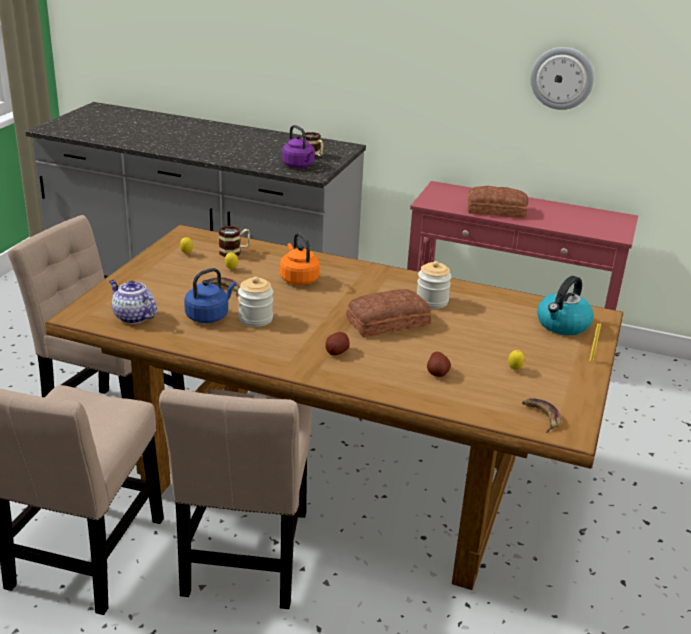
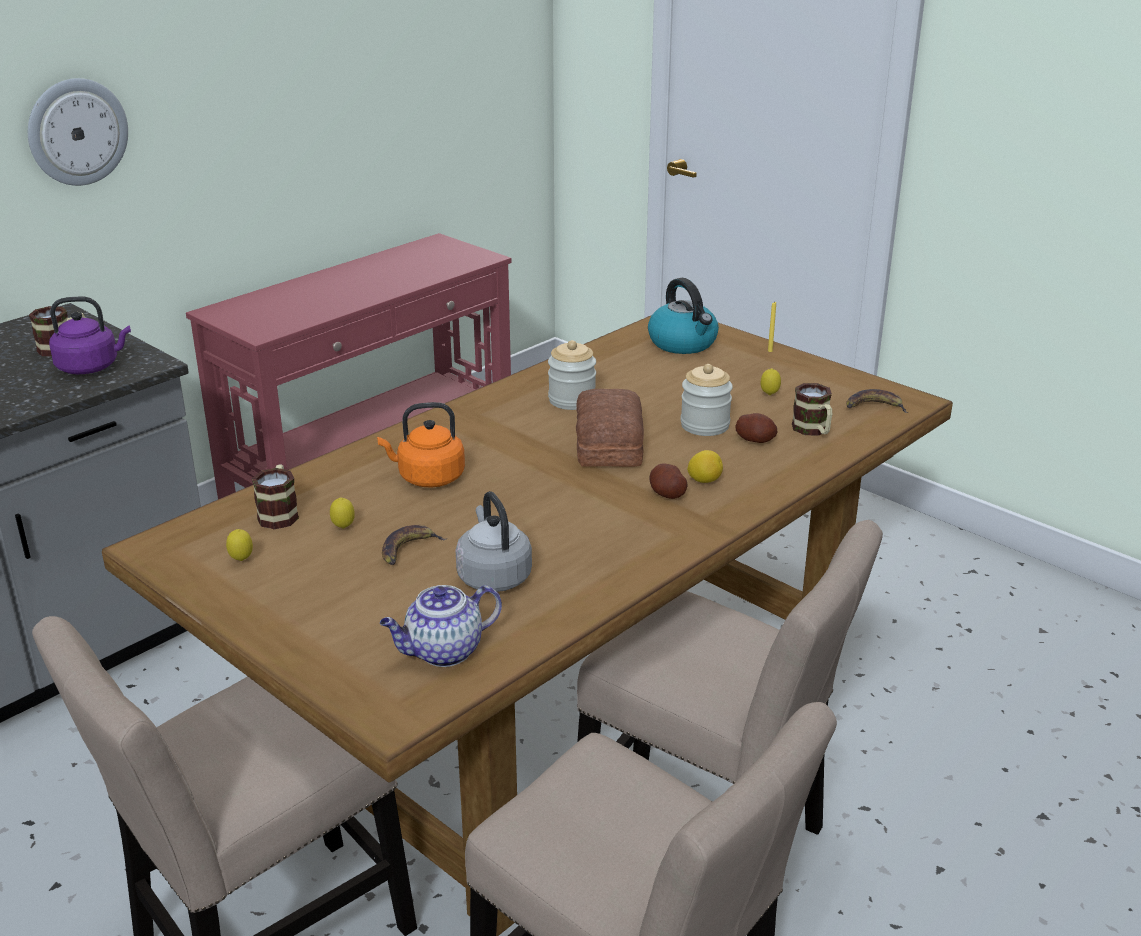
camera: 65 degrees left, 0 degrees up
blue kettle [184,268,236,323] -> grey kettle [455,491,532,592]
jar [238,277,273,327] -> jar moved to [681,364,733,436]
bread [467,186,528,218] -> none
wall clock [530,47,594,110] -> wall clock moved to [28,78,128,186]
none -> lemon [687,450,723,483]
none -> mug [792,383,832,435]

